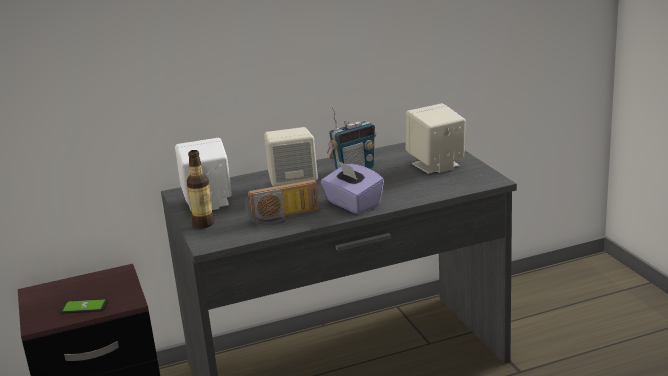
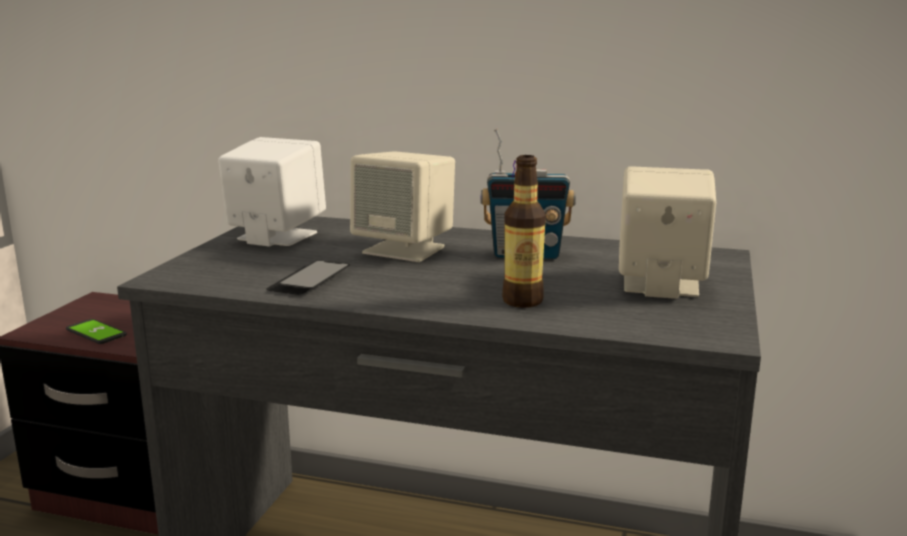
camera: 35 degrees right, 5 degrees down
bottle [187,150,214,229] -> bottle moved to [502,155,546,308]
radio [245,179,319,225] -> phone [266,260,350,295]
purple tissue box [321,161,384,214] -> none

